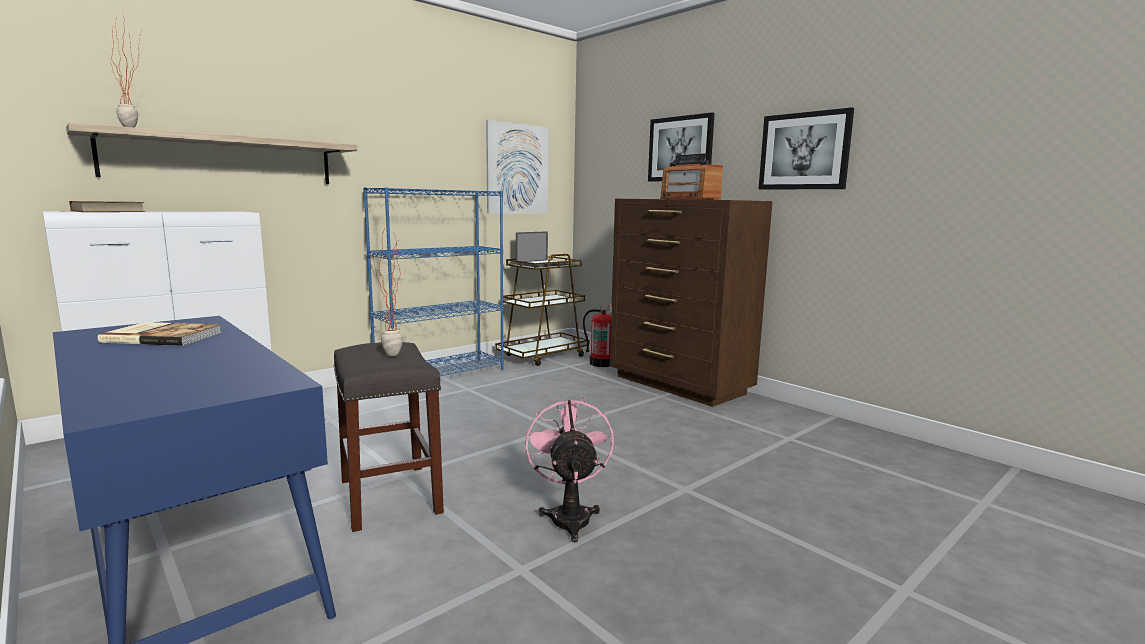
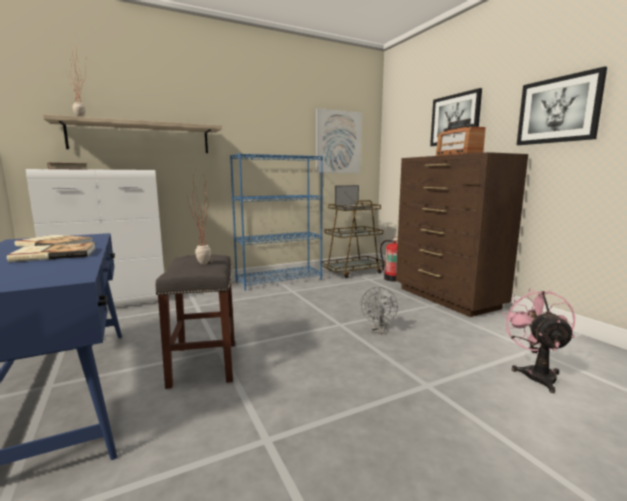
camera: 15 degrees right, 0 degrees up
pink fan [525,396,614,542] -> pink fan moved to [502,288,575,393]
none -> book [7,243,96,262]
none -> grey fan [361,287,398,334]

